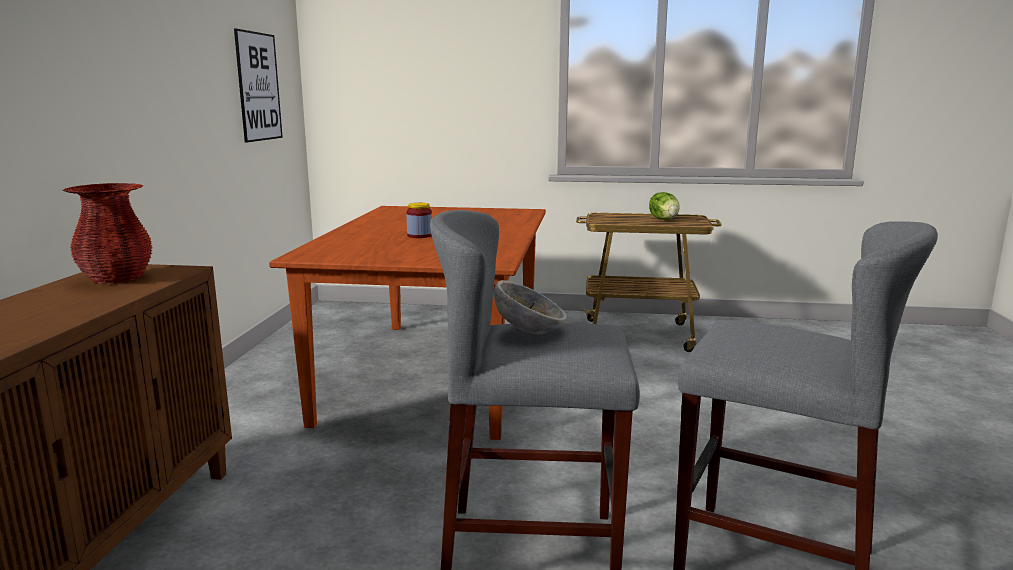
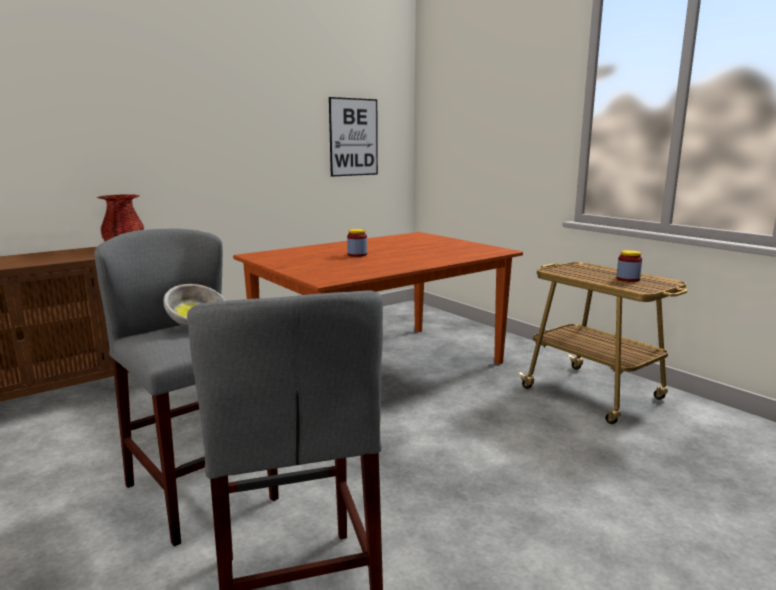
camera: 45 degrees right, 0 degrees up
lettuce [649,192,680,220] -> jar [616,250,642,282]

